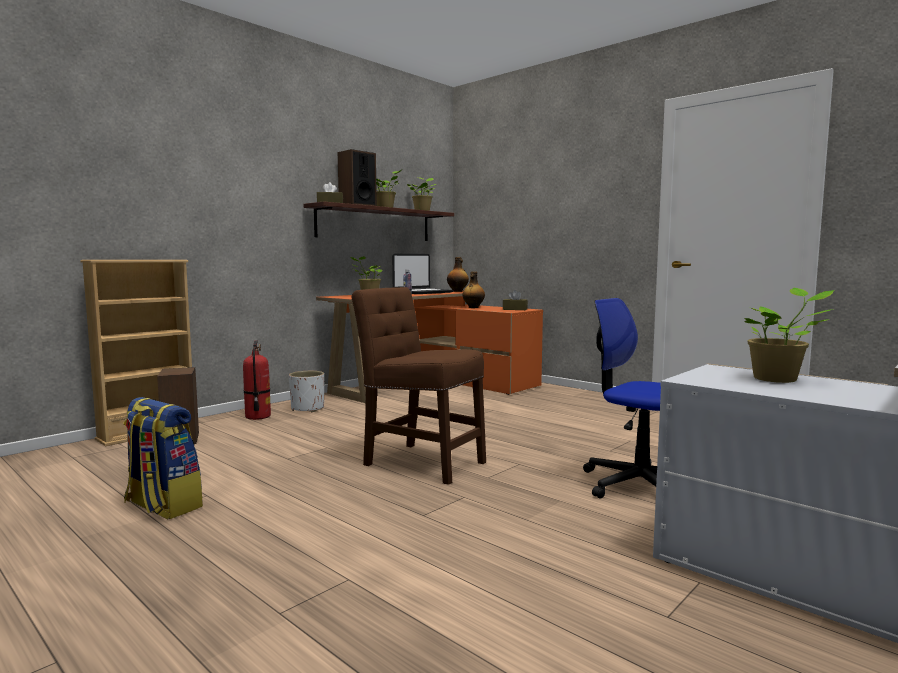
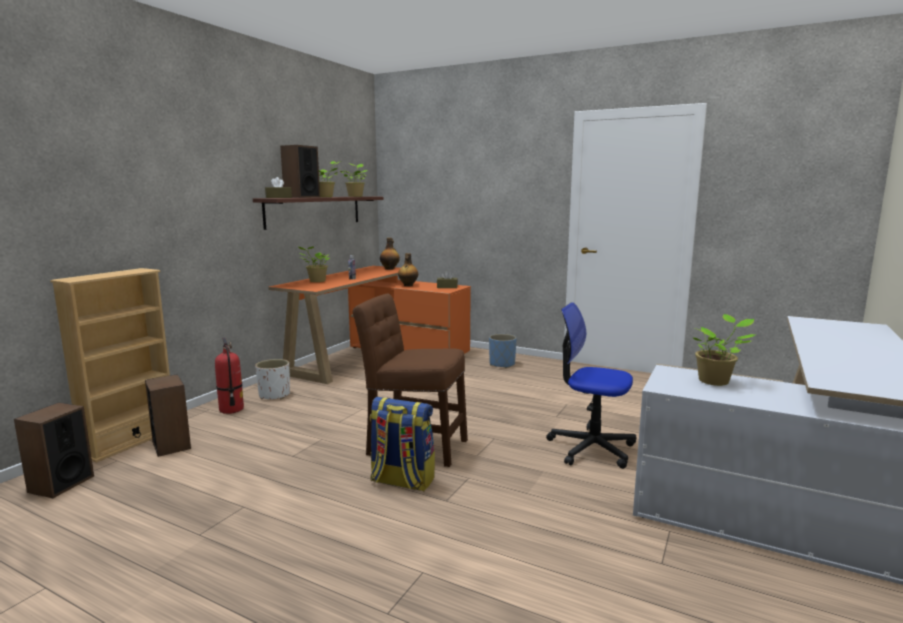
camera: 15 degrees left, 5 degrees up
backpack [123,397,203,519] -> backpack moved to [370,397,435,492]
laptop [392,254,454,294] -> none
none -> speaker [14,402,94,498]
none -> blue planter [489,334,517,368]

